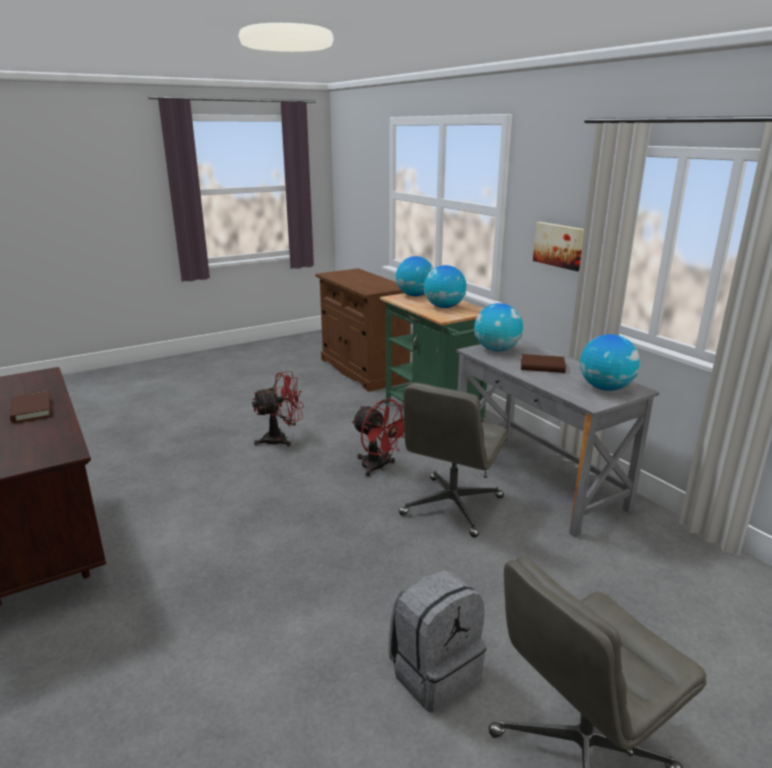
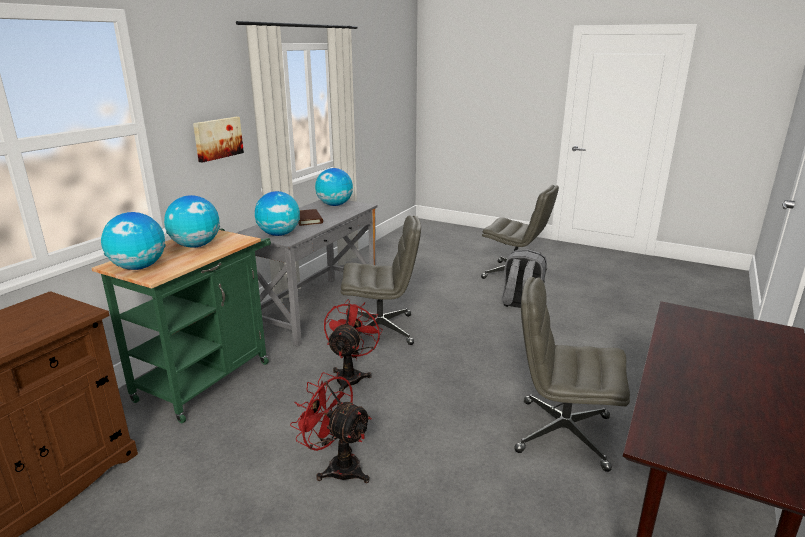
camera: 120 degrees left, 0 degrees up
brown book [10,391,51,423] -> none
none -> grey office chair [514,277,630,472]

